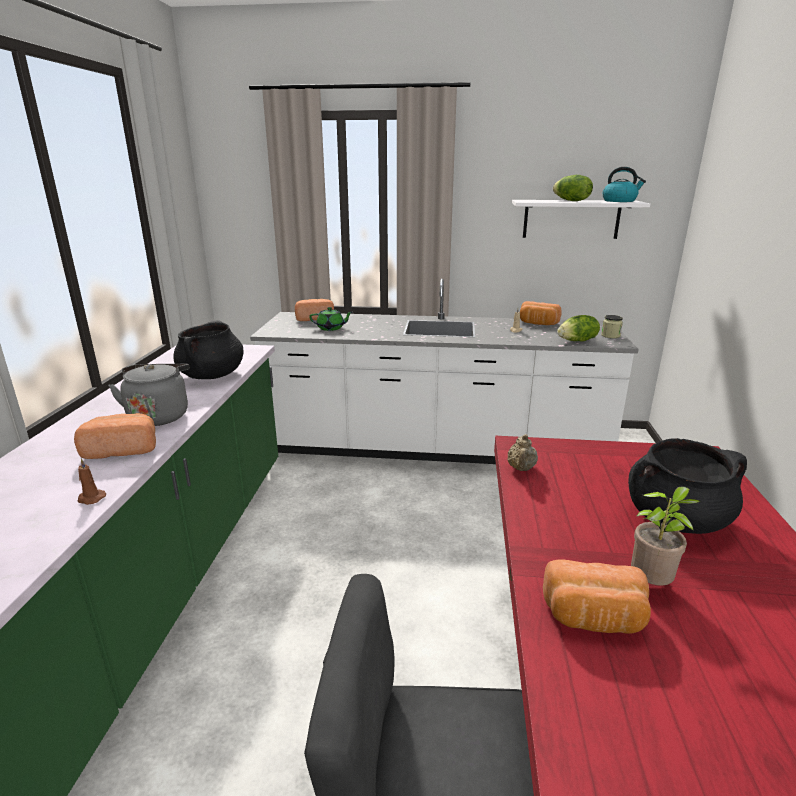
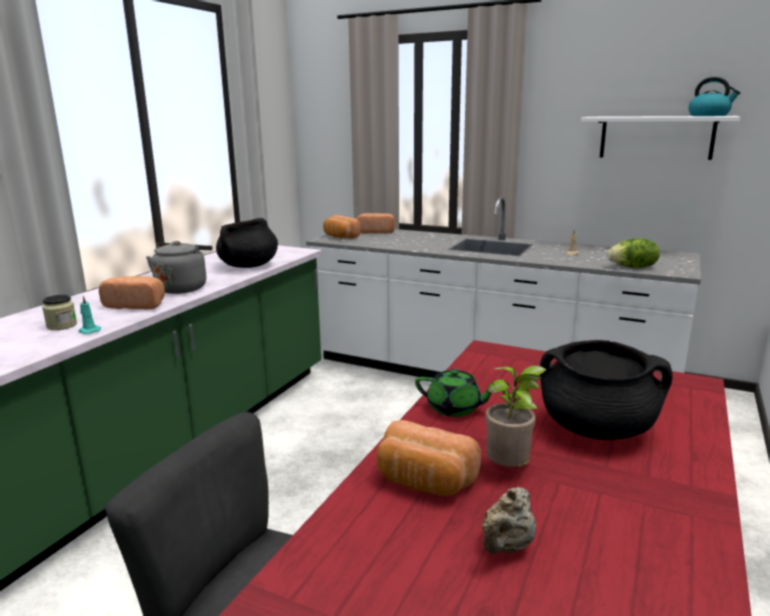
camera: 20 degrees right, 5 degrees down
brown candle [78,458,106,505] -> turquoise candle [79,296,101,334]
green teapot [309,307,353,331] -> green teapot moved to [415,369,492,417]
beige teapot [508,434,538,471] -> beige teapot moved to [482,487,536,554]
bread [520,301,562,325] -> bread moved to [323,215,361,239]
lettuce [553,175,593,201] -> none
jar [601,315,623,338] -> jar moved to [42,295,77,330]

